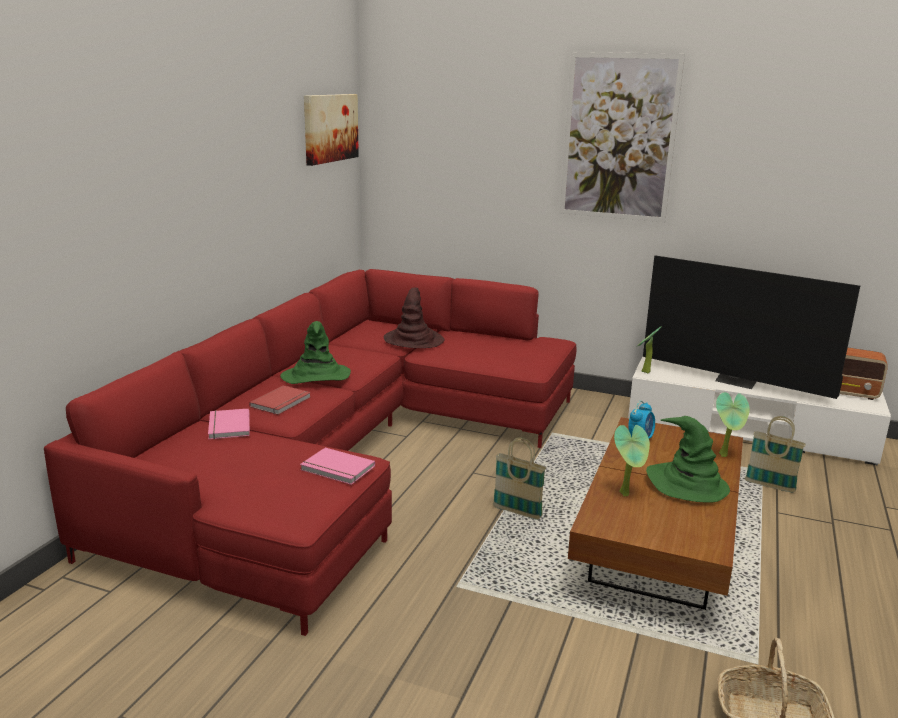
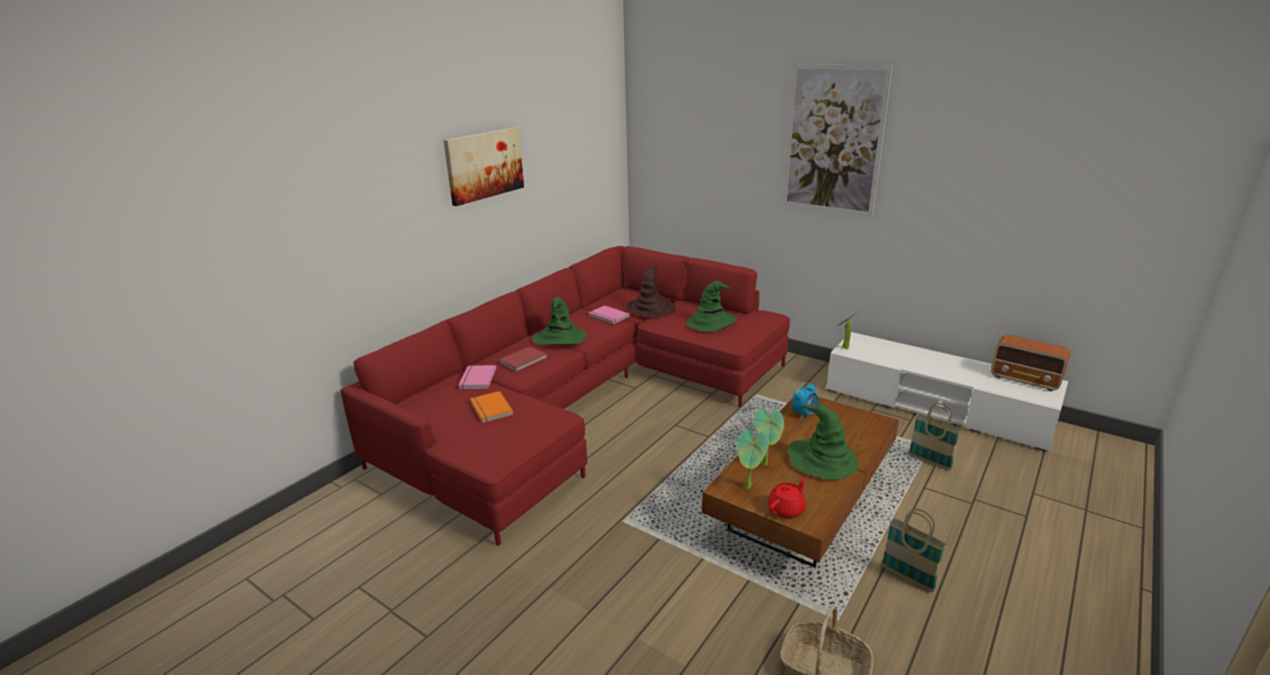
camera: 15 degrees right, 5 degrees up
pink book [300,448,375,485] -> pink book moved to [588,305,630,324]
picture [304,94,359,166] -> picture moved to [444,127,524,206]
basket [493,437,546,520] -> basket moved to [881,509,946,592]
television [643,255,860,399] -> none
potted plant [716,392,750,457] -> potted plant moved to [737,429,768,490]
none -> orange book [470,391,514,423]
none -> green hat [686,281,737,332]
none -> red teapot [768,477,807,518]

